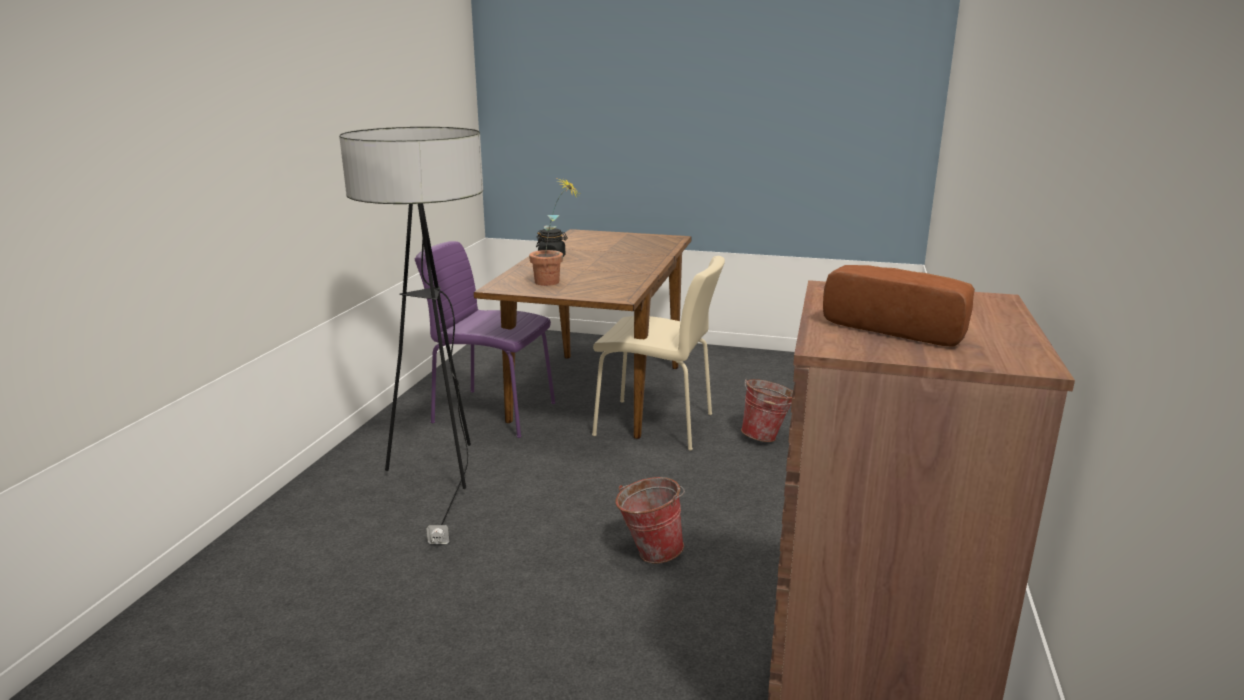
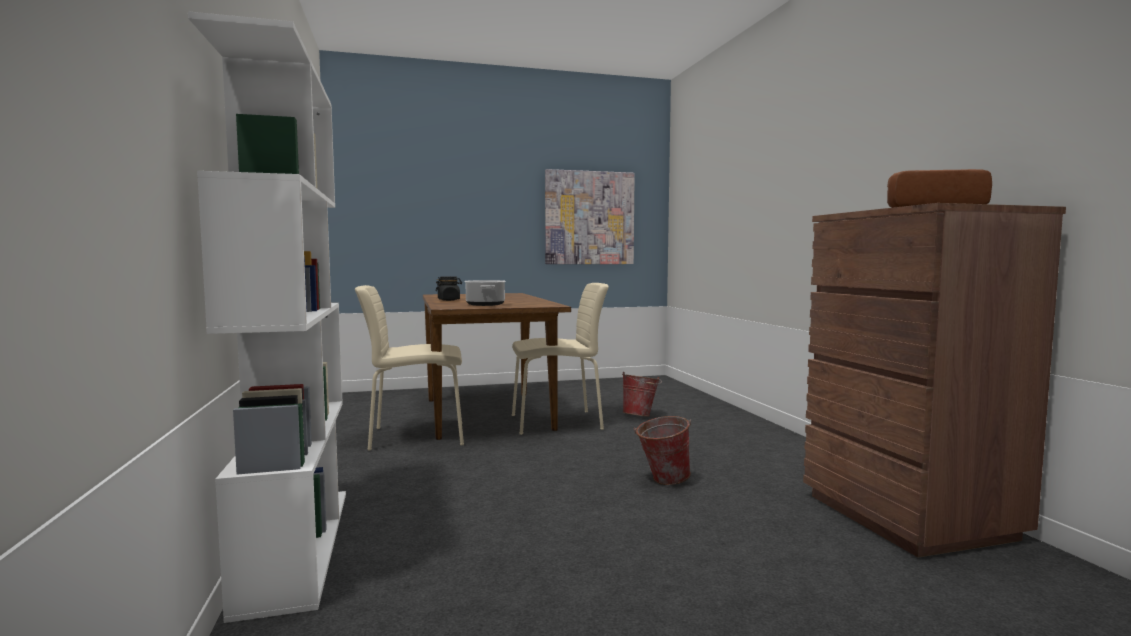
camera: 30 degrees left, 15 degrees down
floor lamp [339,127,483,544] -> none
purple chair [415,241,555,438] -> beige chair [355,285,464,451]
potted plant [529,177,579,286] -> cooking pot [465,280,506,306]
none -> white bookcase [188,11,346,623]
none -> picture [545,169,635,264]

